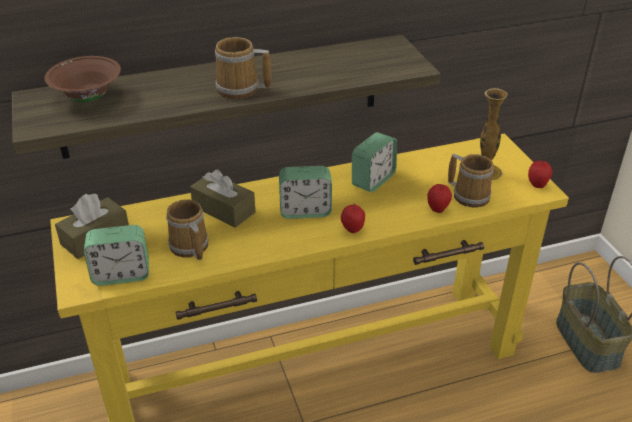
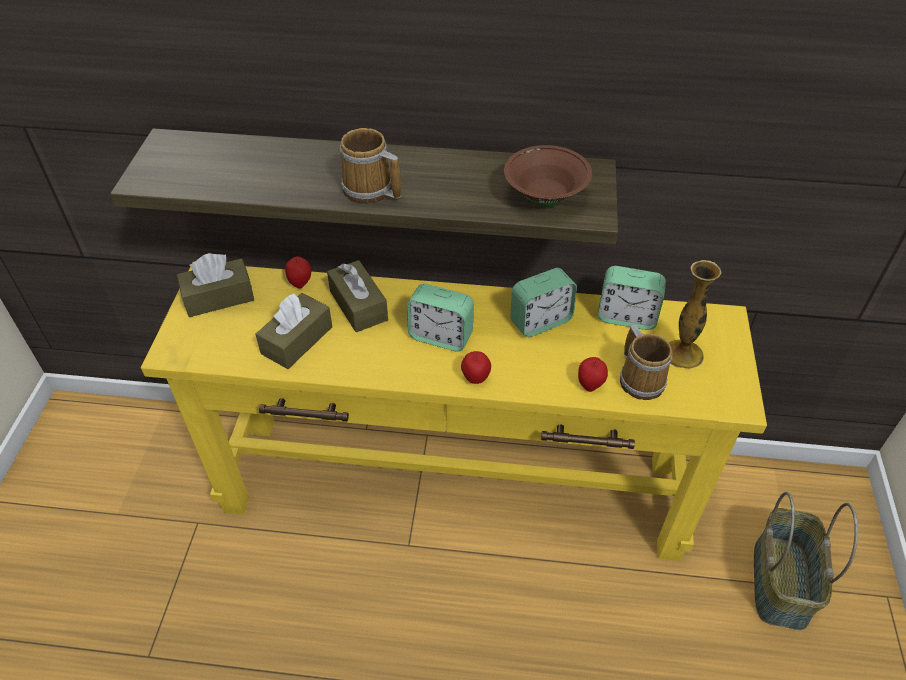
camera: 25 degrees right, 10 degrees up
brown bowl [44,56,121,102] -> brown bowl moved to [504,145,592,206]
alarm clock [84,225,149,286] -> alarm clock moved to [598,266,666,330]
mug [166,199,208,260] -> brown tissue box [255,293,332,369]
apple [528,161,553,188] -> apple moved to [285,256,311,289]

